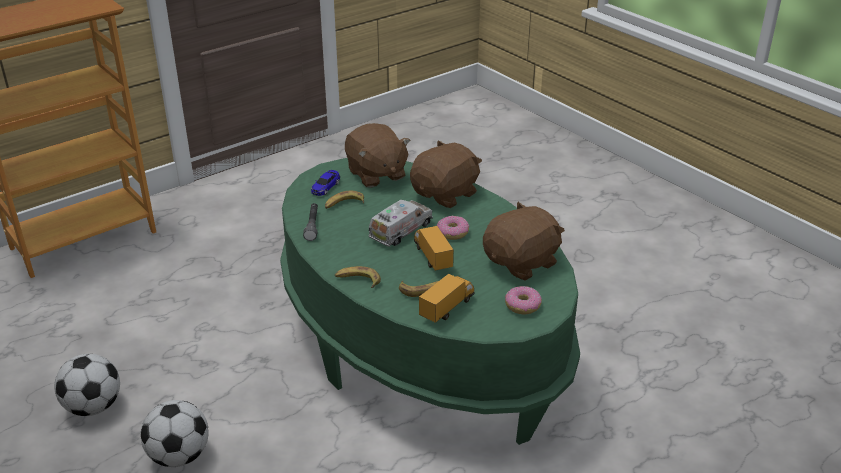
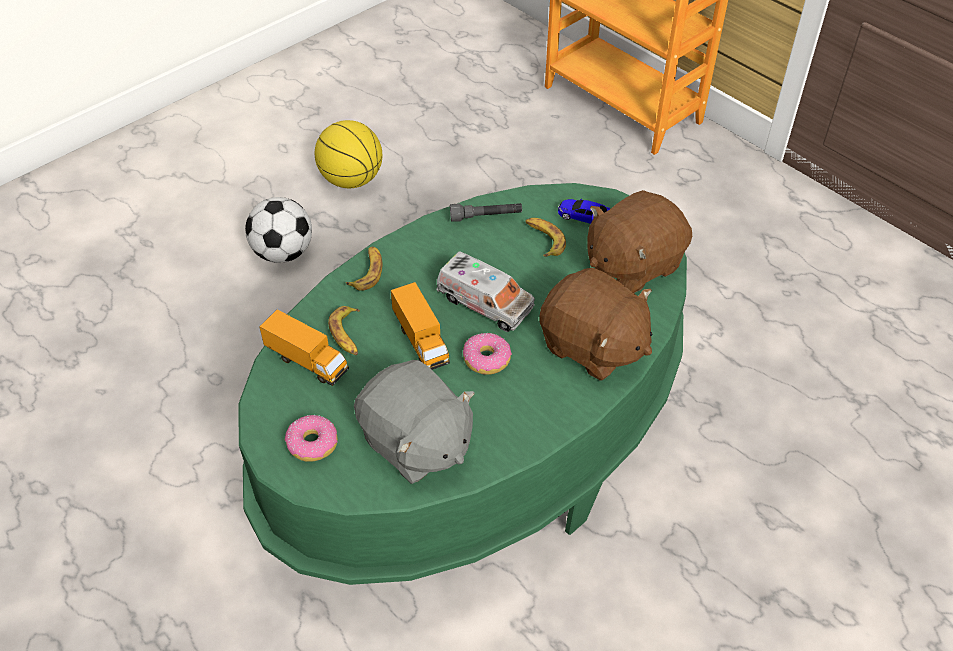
camera: 85 degrees right, 15 degrees up
football [54,354,120,416] -> basketball [315,120,383,188]
toy truck [414,226,454,271] -> toy truck turned 90 degrees clockwise [391,282,450,370]
brown plush toy [483,202,565,281] -> grey plush toy [354,360,475,484]

